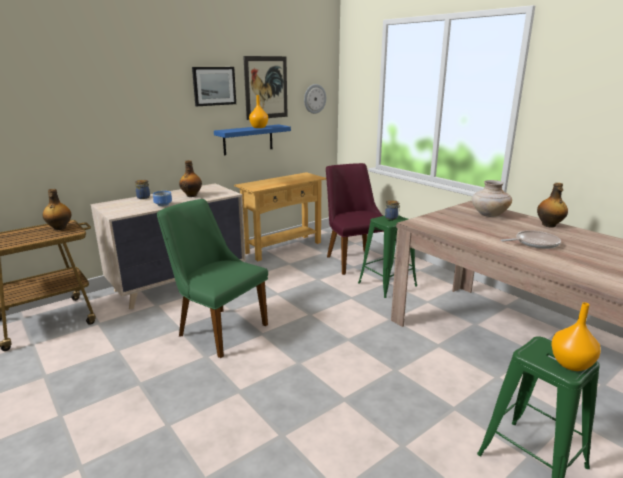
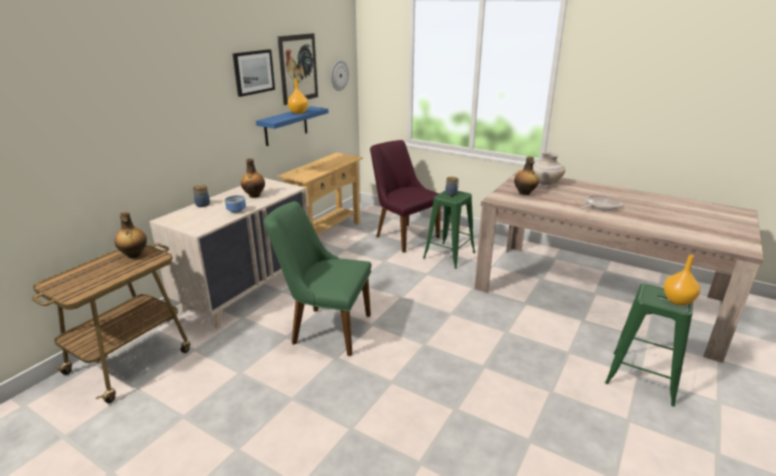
camera: 20 degrees left, 5 degrees up
bottle [537,183,568,228] -> bottle moved to [514,156,539,195]

